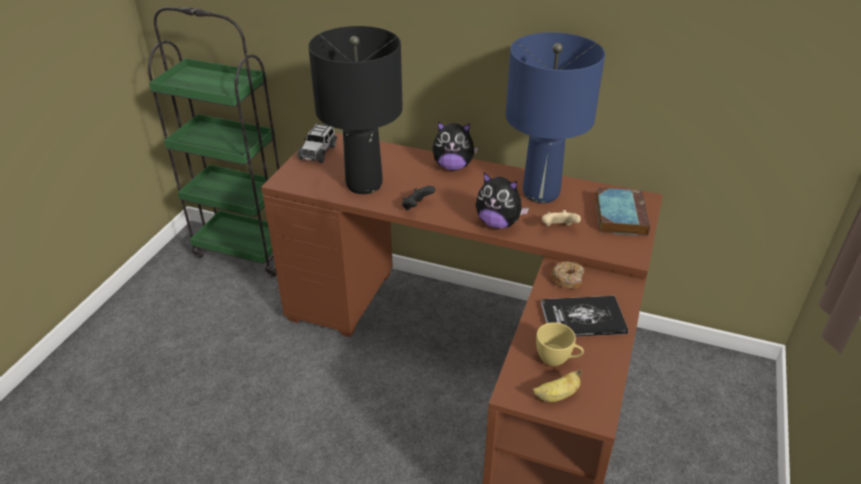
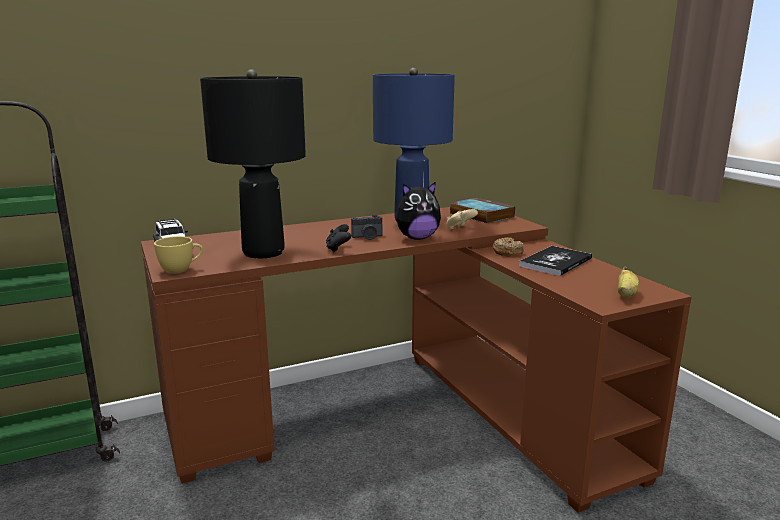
camera: 45 degrees left, 20 degrees down
plush toy [432,121,478,170] -> none
yellow cup [536,322,584,366] -> yellow cup moved to [154,236,203,274]
none -> camera [351,215,382,240]

